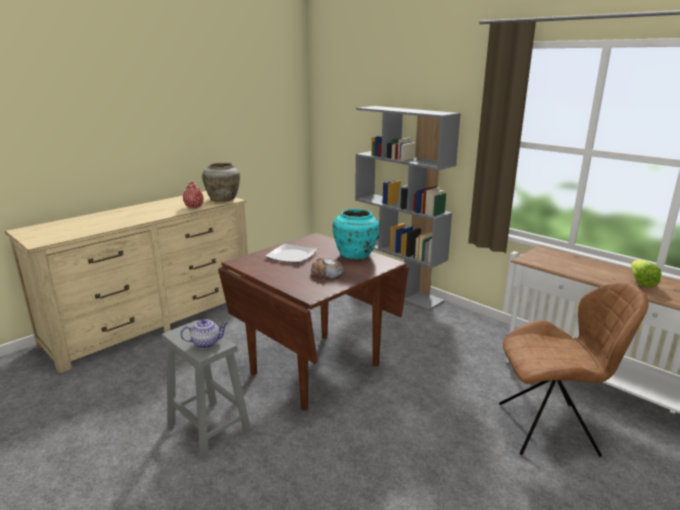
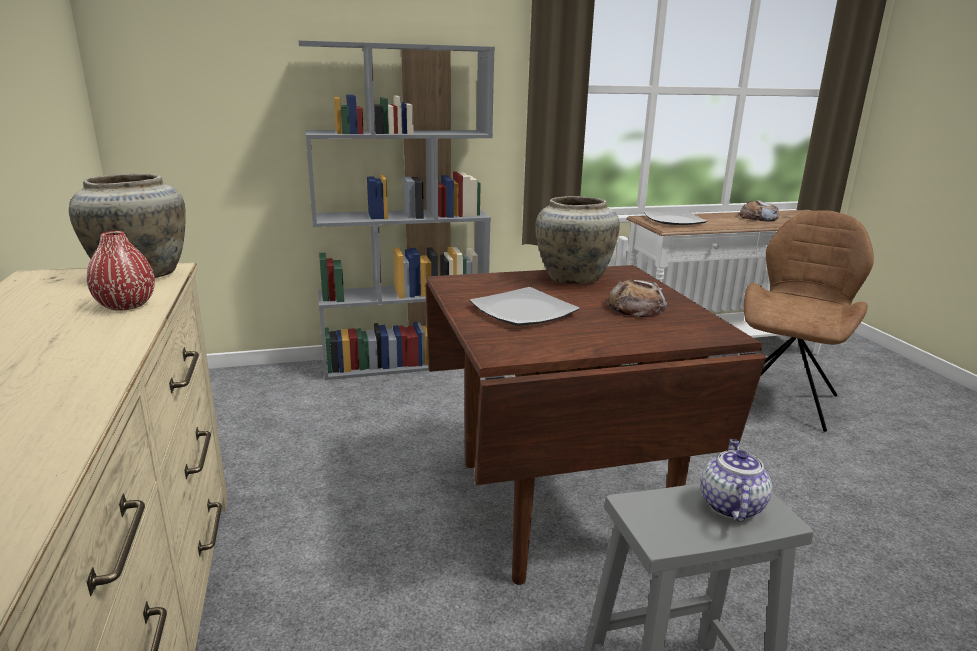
camera: 60 degrees left, 0 degrees up
turquoise vase [332,209,379,259] -> beige vase [535,196,620,284]
lettuce [631,260,662,287] -> bread [739,200,779,222]
none -> plate [644,211,707,225]

